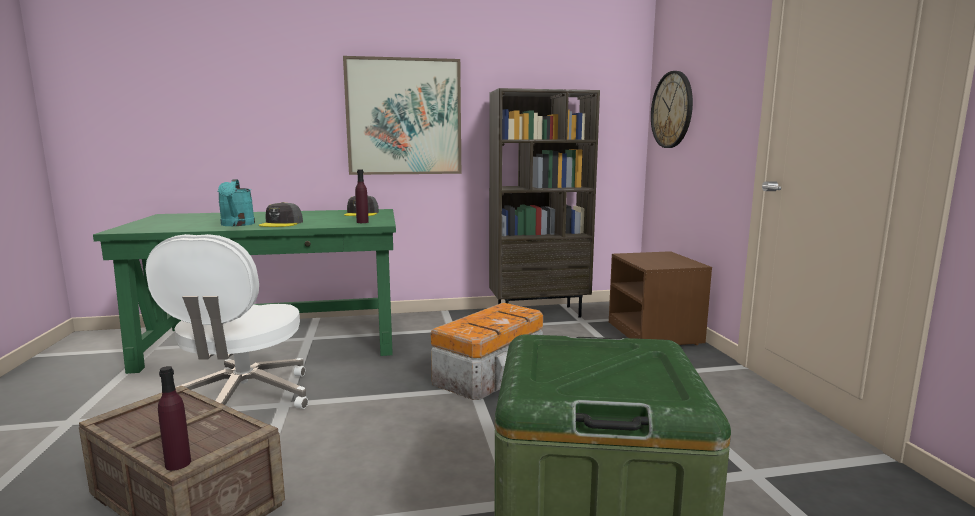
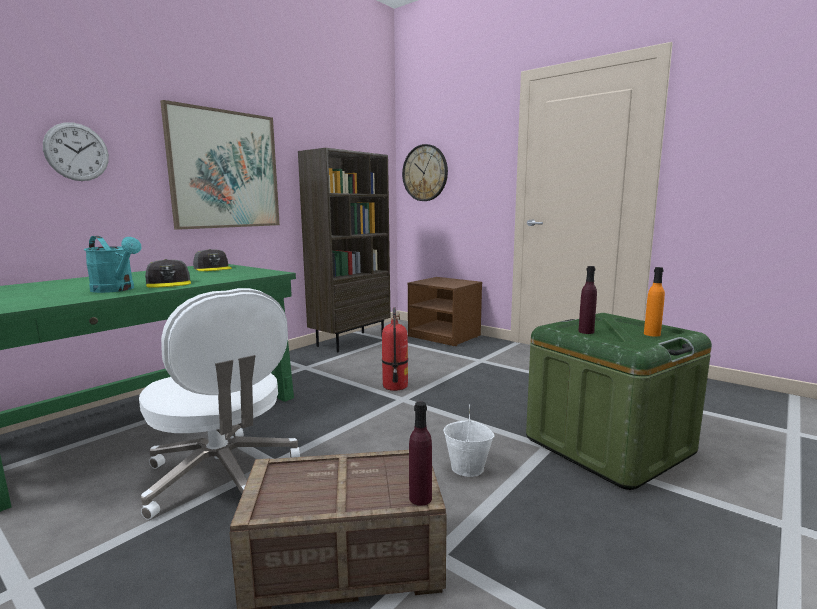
camera: 40 degrees left, 0 degrees up
purple bottle [355,169,369,223] -> purple bottle moved to [578,266,597,334]
storage box [431,303,543,400] -> fire extinguisher [382,308,408,391]
none -> wall clock [43,122,109,181]
none -> white bucket [443,405,495,477]
none -> orange bottle [644,267,665,337]

